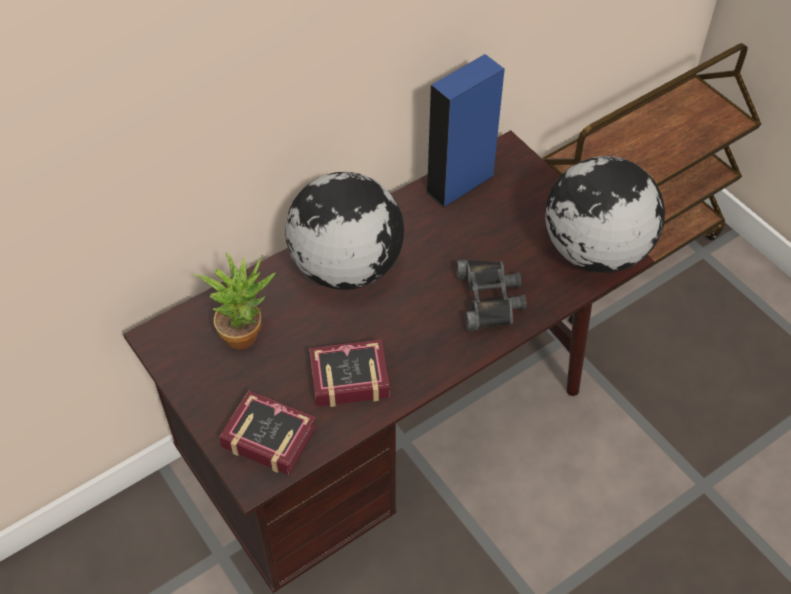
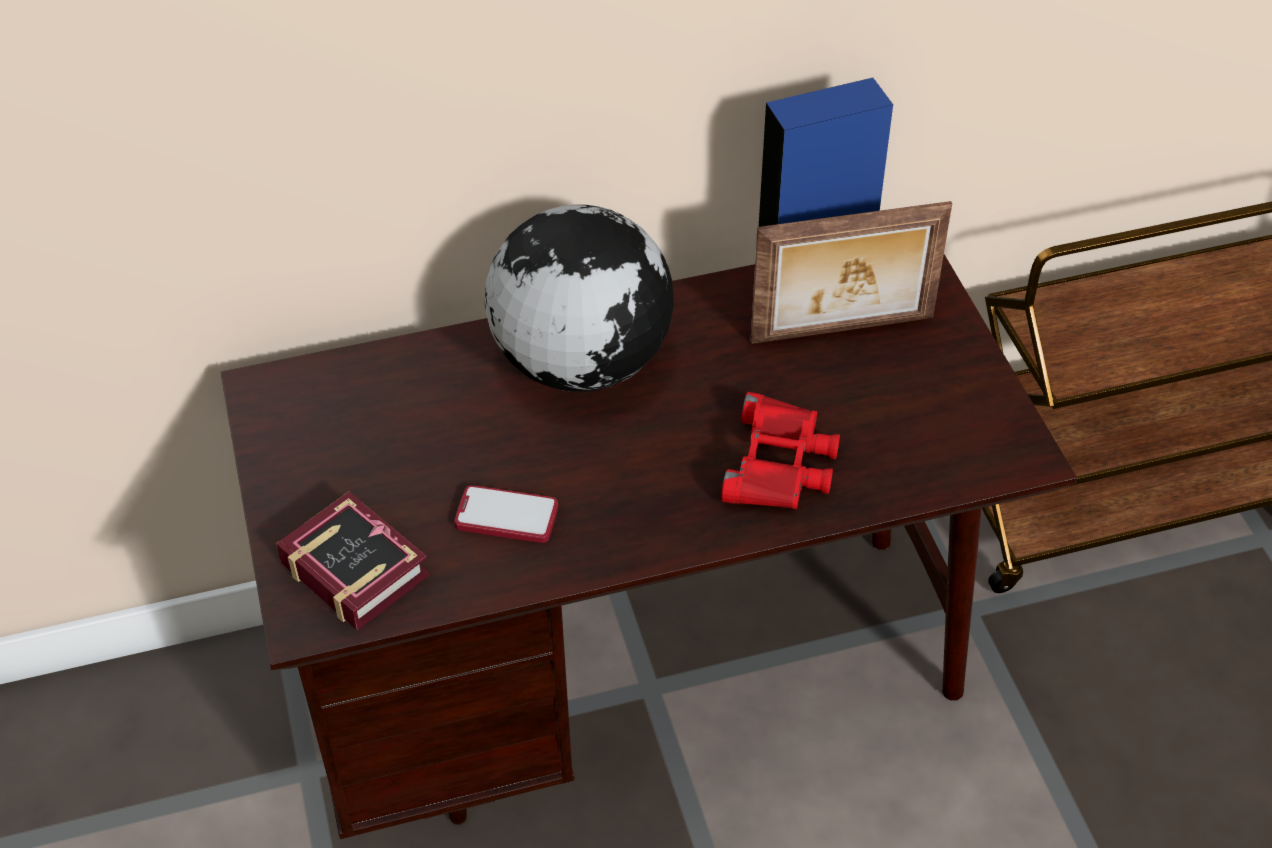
camera: 20 degrees right, 5 degrees down
potted plant [194,252,276,349] -> none
book [310,340,390,407] -> phone [454,485,558,543]
black binoculars [456,260,527,331] -> red binoculars [721,392,840,509]
globe [545,156,665,273] -> none
none -> picture frame [750,201,952,344]

